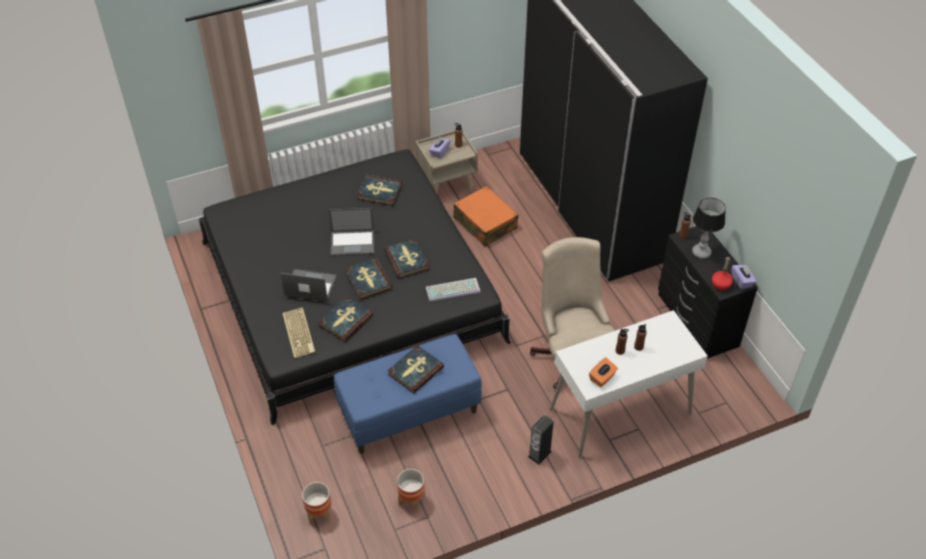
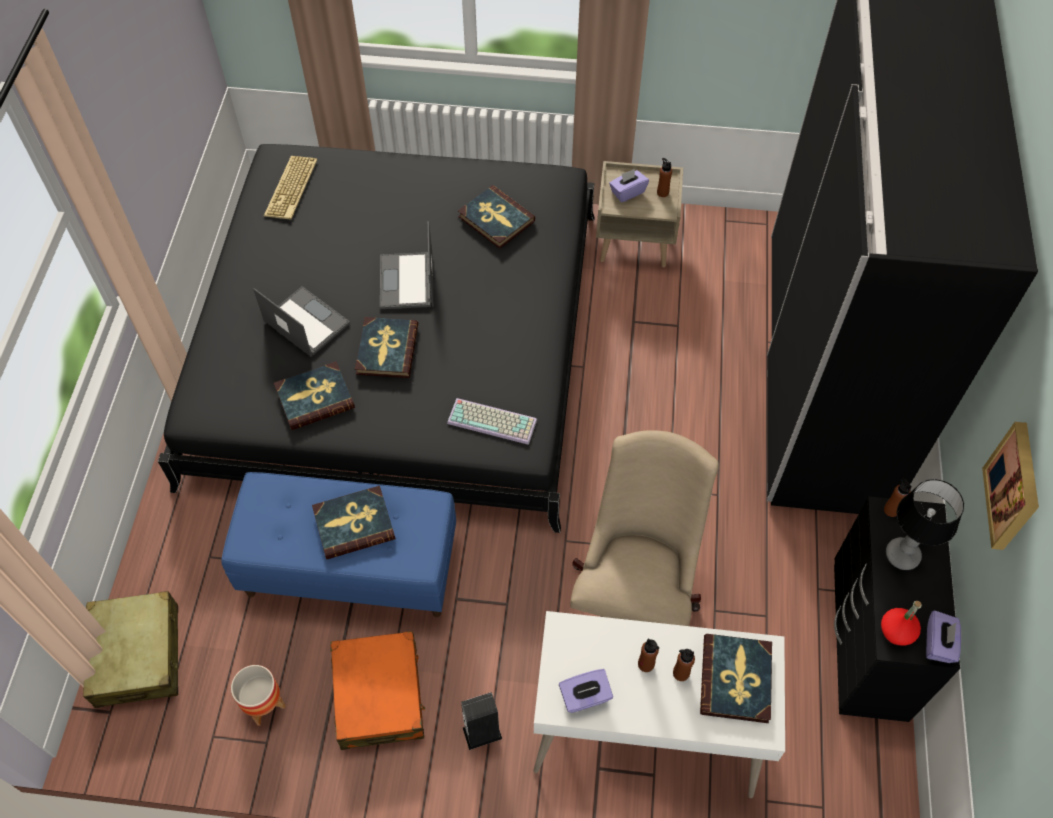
camera: 30 degrees right, 10 degrees up
keyboard [283,307,315,358] -> keyboard moved to [264,156,317,219]
planter [302,482,331,524] -> beige suitcase [83,591,178,708]
laptop [329,208,374,256] -> laptop turned 60 degrees clockwise [380,221,434,309]
book [384,239,430,278] -> book moved to [700,634,772,723]
orange suitcase [453,186,518,247] -> orange suitcase moved to [330,631,425,750]
orange tissue box [589,357,618,387] -> purple tissue box [559,669,613,713]
none -> picture [982,422,1039,550]

